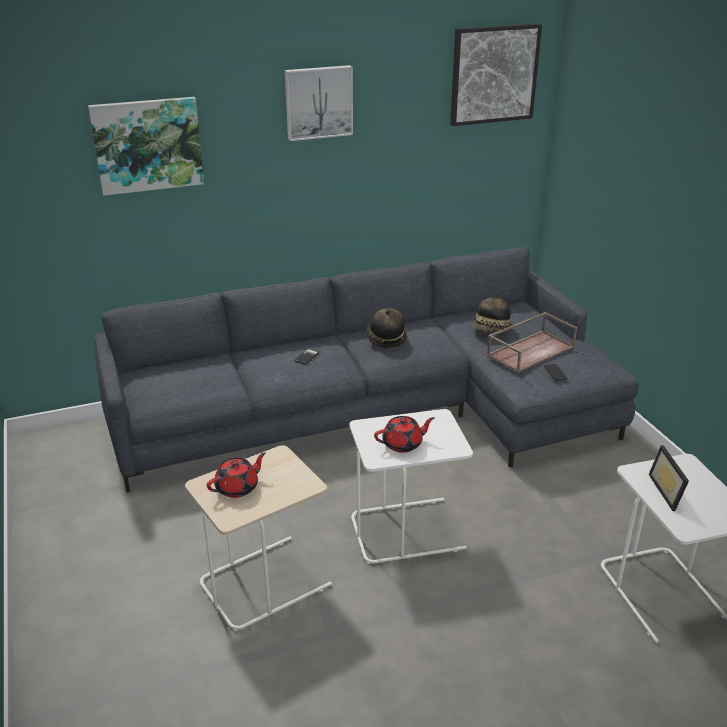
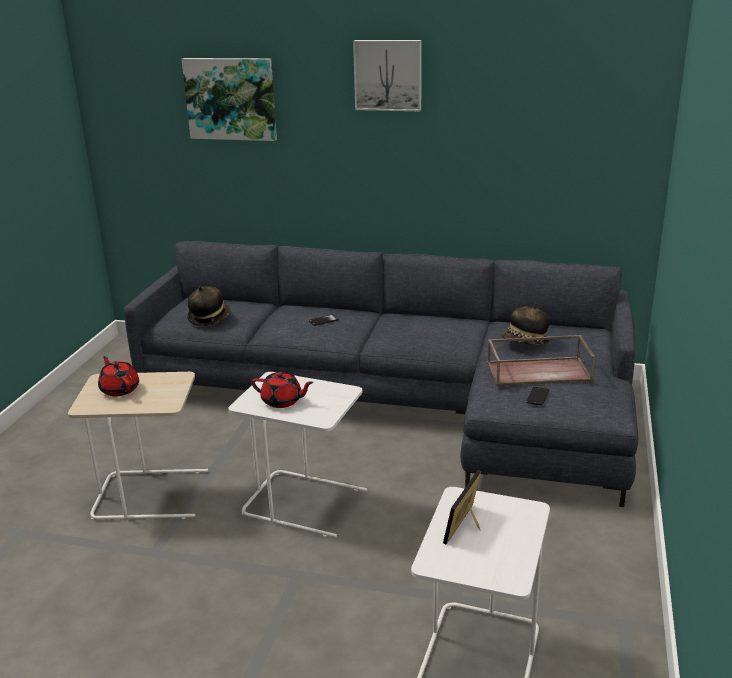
camera: 35 degrees right, 5 degrees down
red teapot [207,452,266,498] -> red teapot turned 120 degrees counterclockwise [98,356,139,396]
hat [366,308,407,348] -> hat moved to [187,286,230,326]
picture [450,23,542,126] -> none

